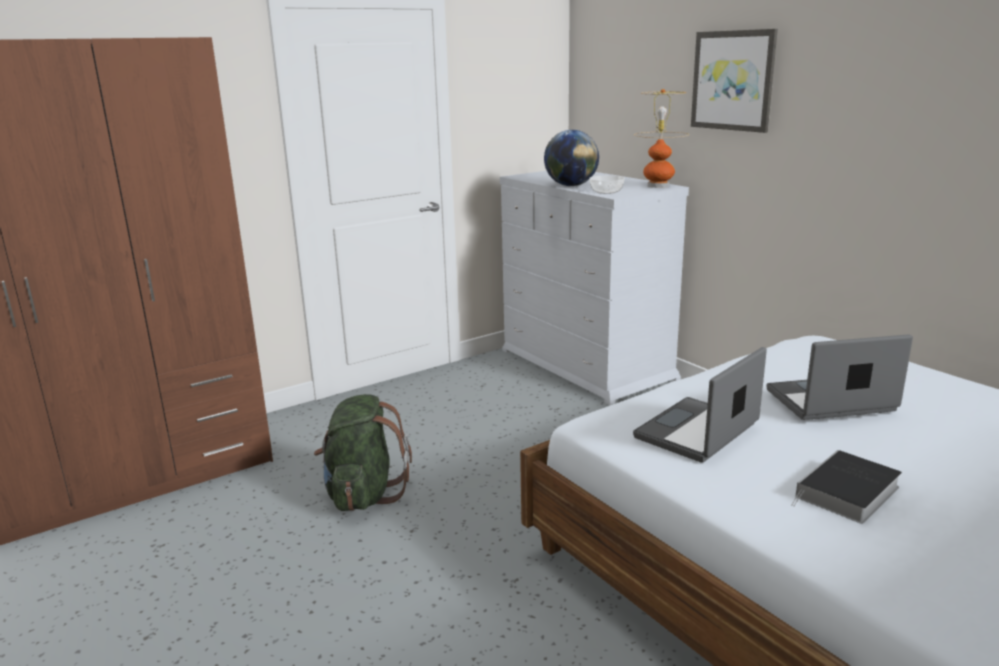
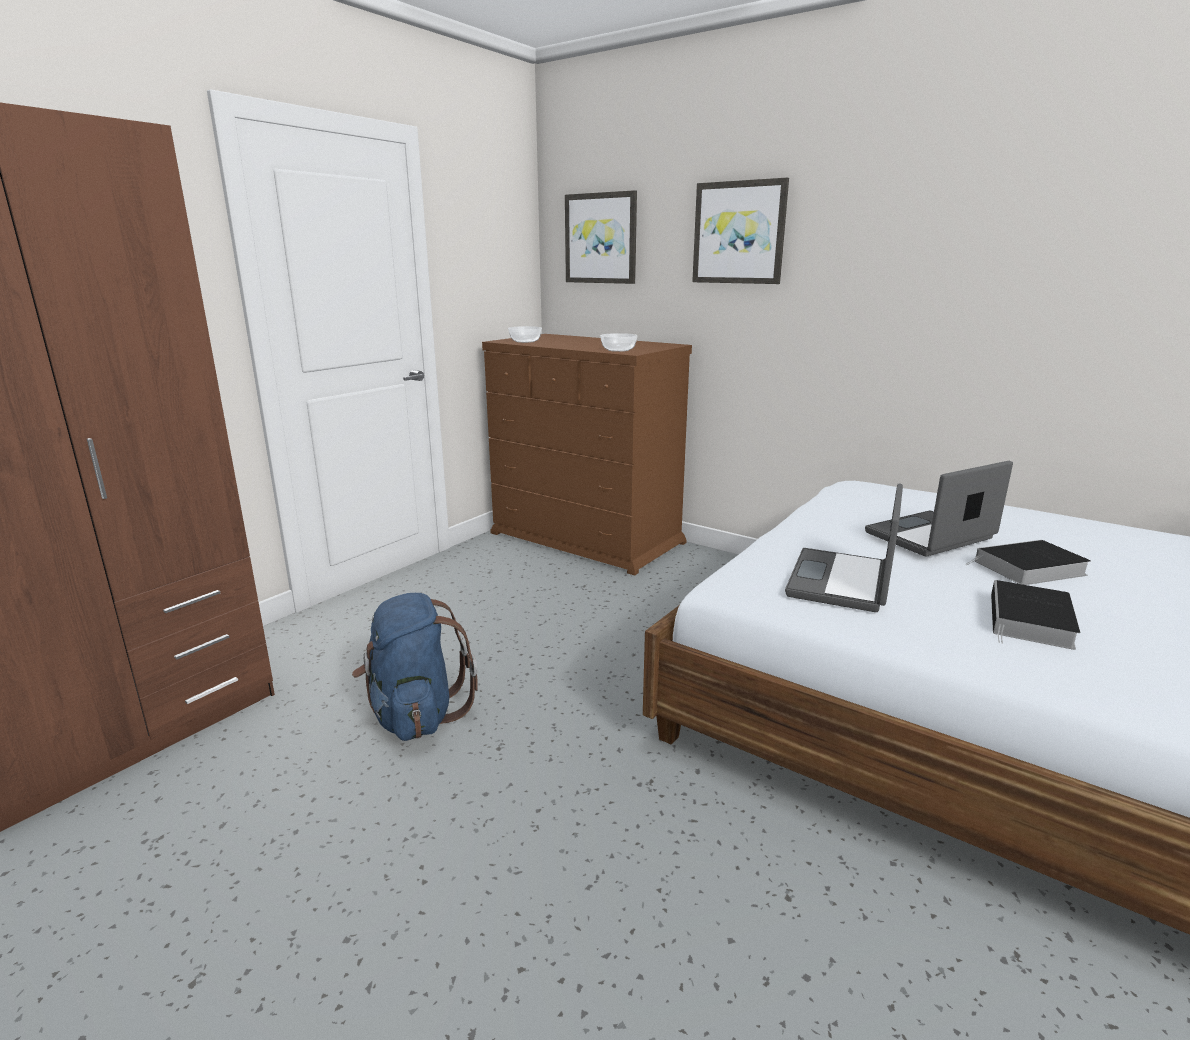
camera: 20 degrees left, 0 degrees up
green backpack [314,394,412,511] -> blue backpack [352,593,477,741]
white dresser [500,171,689,405] -> brown dresser [482,334,692,576]
globe [544,130,599,186] -> none
table lamp [634,89,689,188] -> none
none -> bowl [508,326,542,343]
none -> picture [565,190,637,284]
none -> book [965,540,1091,585]

